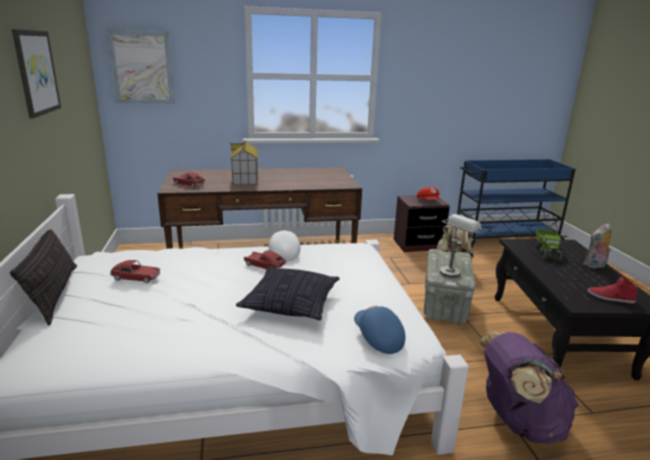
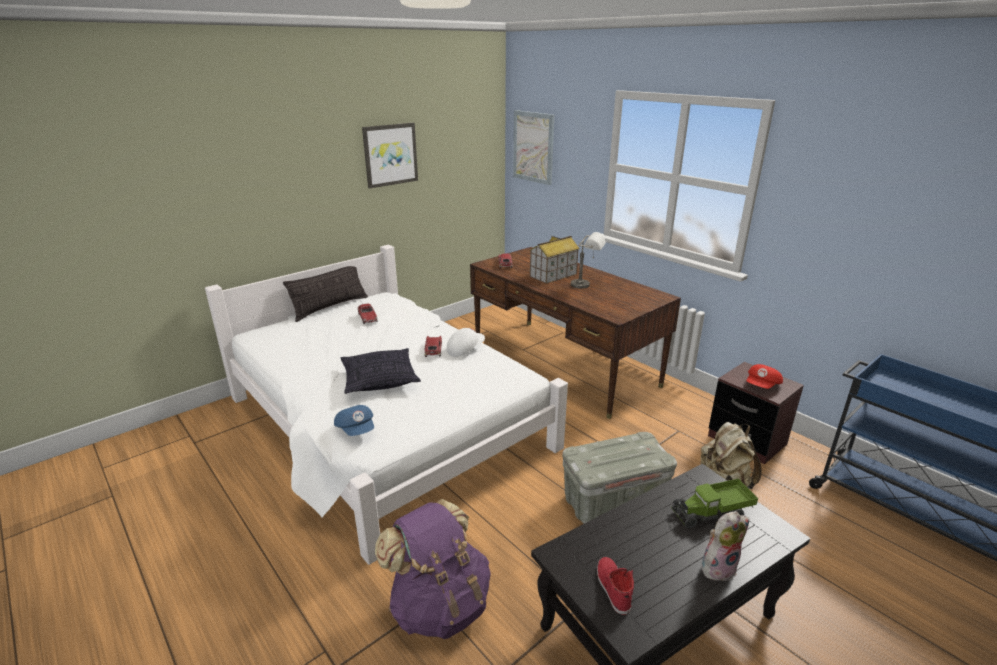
camera: 60 degrees right, 5 degrees up
blue cap [354,306,405,354] -> blue cap turned 120 degrees clockwise [334,405,374,436]
grey table lamp [440,214,482,278] -> grey table lamp moved to [571,232,606,289]
plush toy [584,223,612,269] -> plush toy turned 120 degrees clockwise [702,511,749,581]

